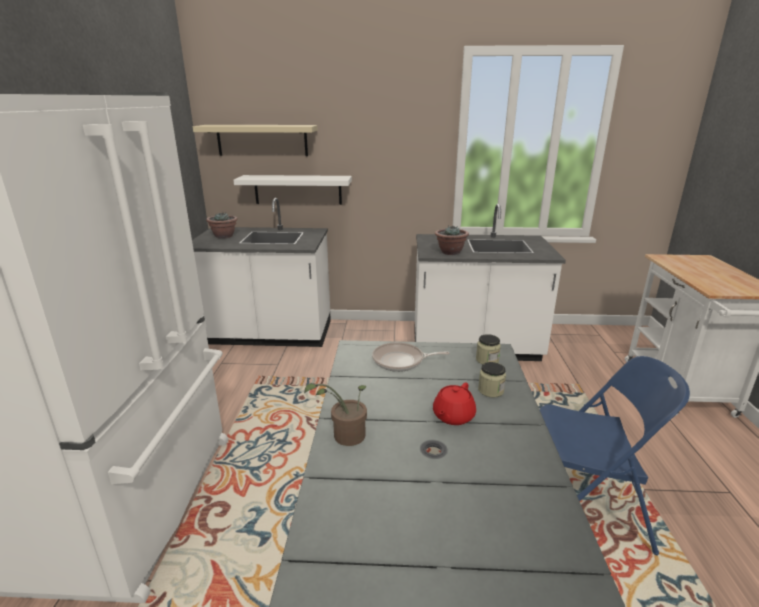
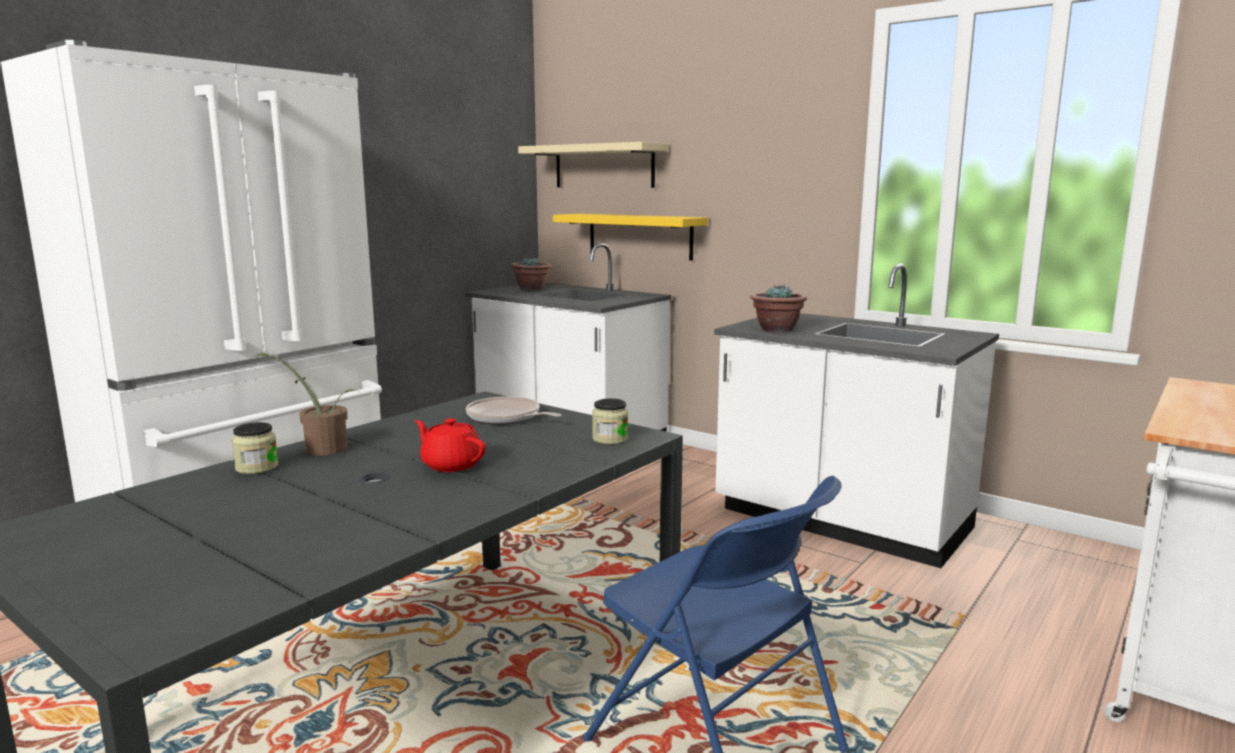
camera: 35 degrees right, 10 degrees down
white shelf [234,175,352,205] -> yellow shelf [553,214,708,261]
red teapot [433,383,476,425] -> red teapot turned 60 degrees clockwise [415,418,486,472]
jar [478,362,506,398] -> jar moved to [232,422,278,474]

